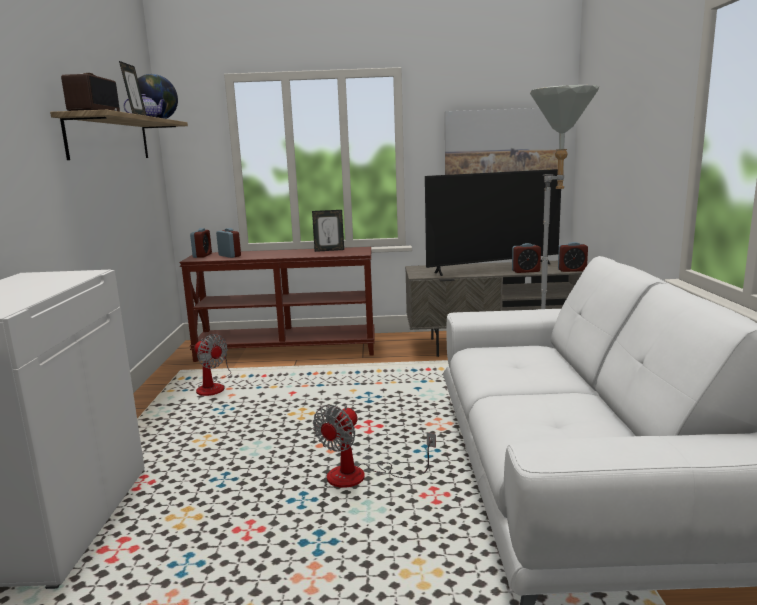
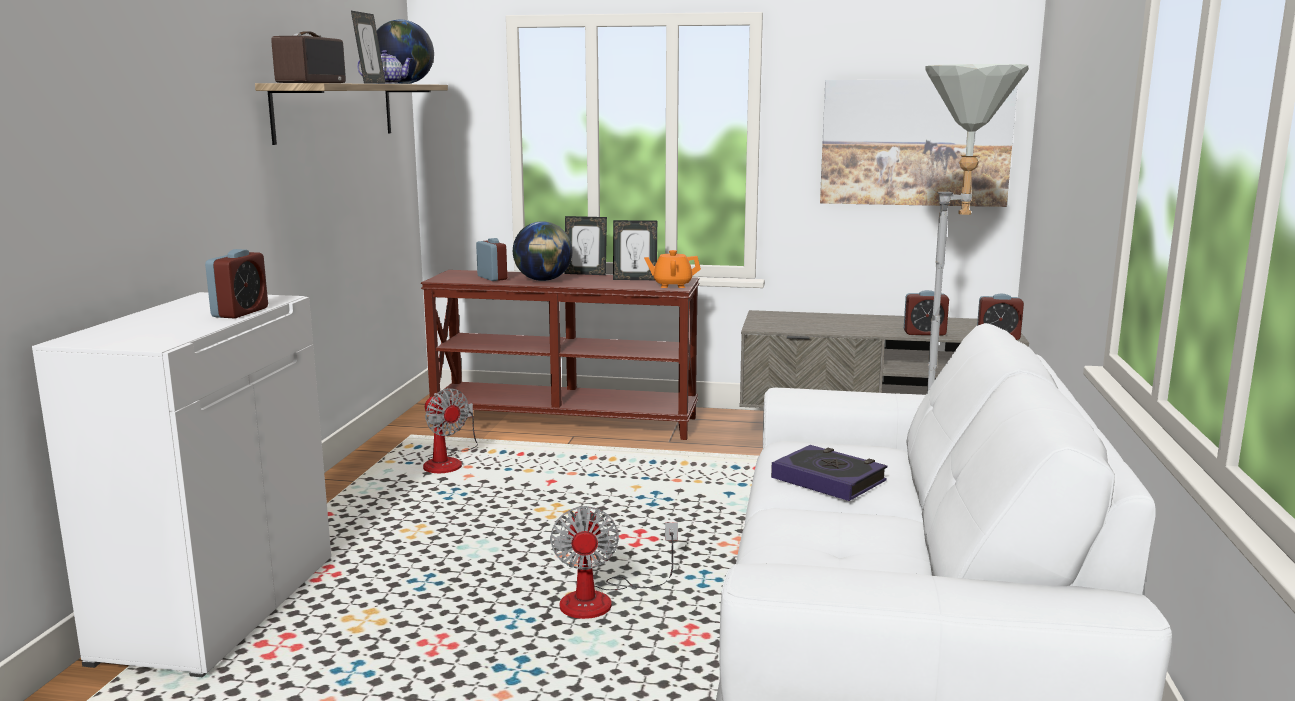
camera: 10 degrees right, 0 degrees up
alarm clock [190,228,212,258] -> alarm clock moved to [205,249,268,319]
fan [313,405,436,488] -> fan turned 45 degrees counterclockwise [550,506,678,619]
television [425,169,561,276] -> none
none -> globe [513,221,572,281]
none -> picture frame [564,216,607,275]
none -> orange teapot [644,250,701,288]
none -> book [771,445,887,501]

